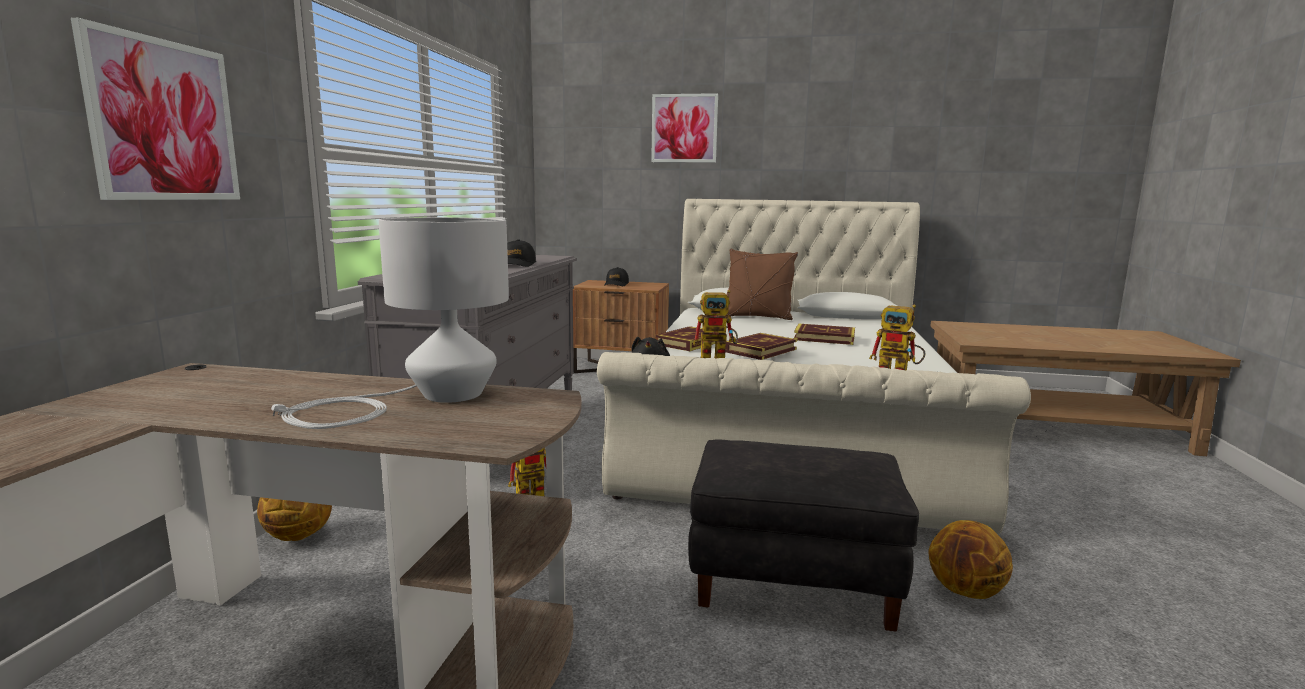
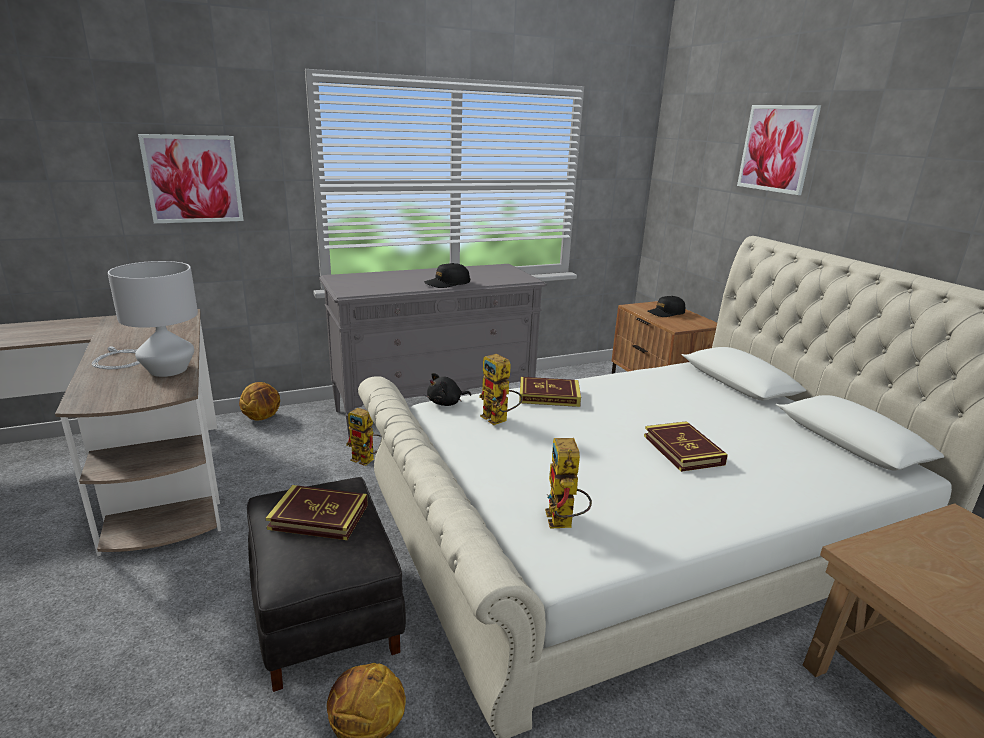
camera: 55 degrees right, 10 degrees up
book [725,333,797,360] -> book moved to [266,485,368,540]
brown pillow [727,249,798,320] -> none

